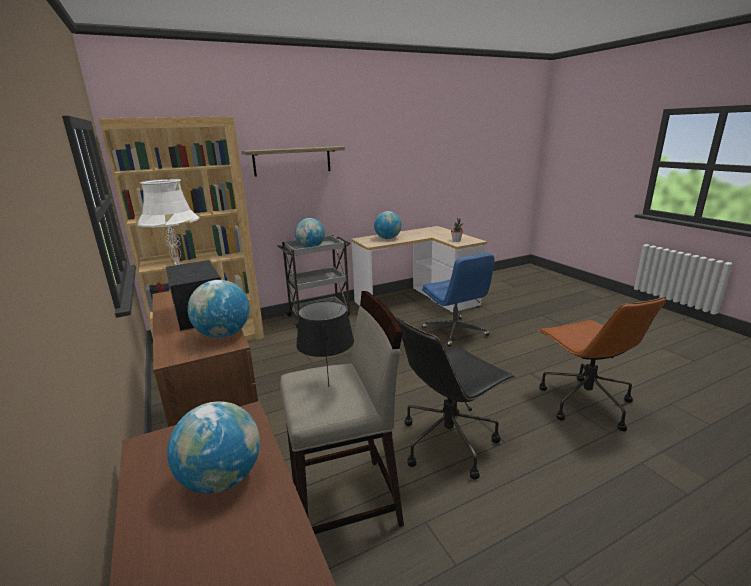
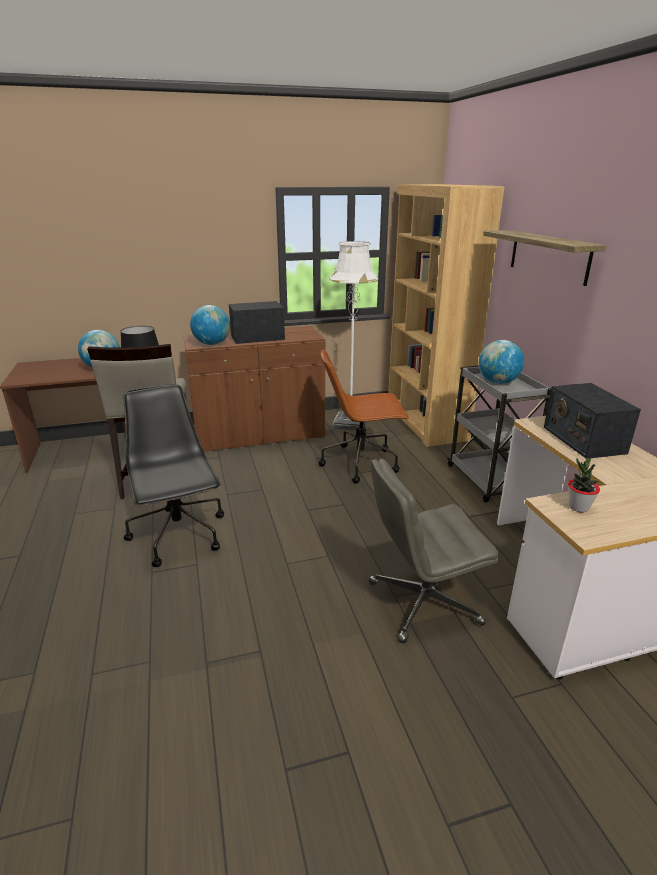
camera: 100 degrees right, 5 degrees up
globe [374,211,402,239] -> radio [544,383,641,459]
blue office chair [422,253,495,347] -> grey office chair [369,458,499,643]
brown office chair [538,296,666,432] -> brown office chair moved to [318,349,409,484]

